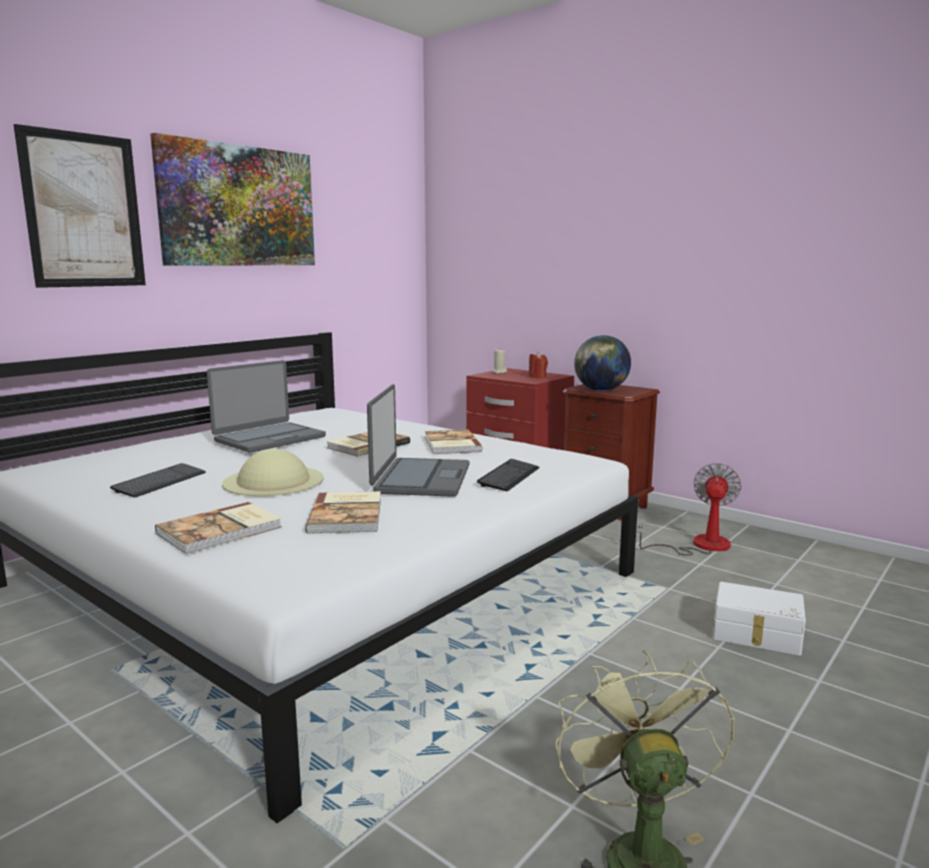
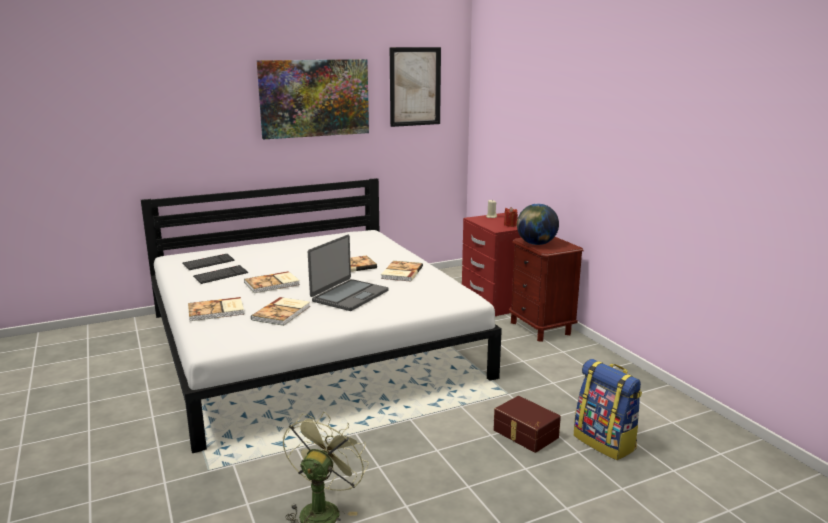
camera: 25 degrees right, 5 degrees up
picture [13,124,146,288] -> picture moved to [390,47,441,127]
laptop [207,360,326,453] -> none
beige hat [222,449,324,496] -> book [244,271,300,293]
keyboard [477,459,539,492] -> keyboard moved to [183,254,235,270]
fan [636,463,741,556] -> none
white storage box [713,582,806,656] -> brown storage box [493,396,561,453]
none -> backpack [574,359,642,460]

